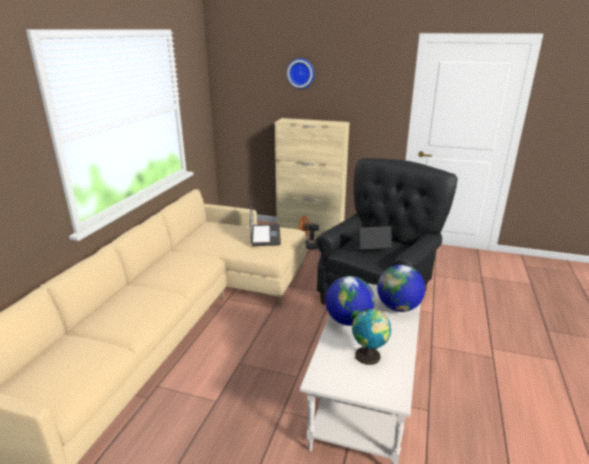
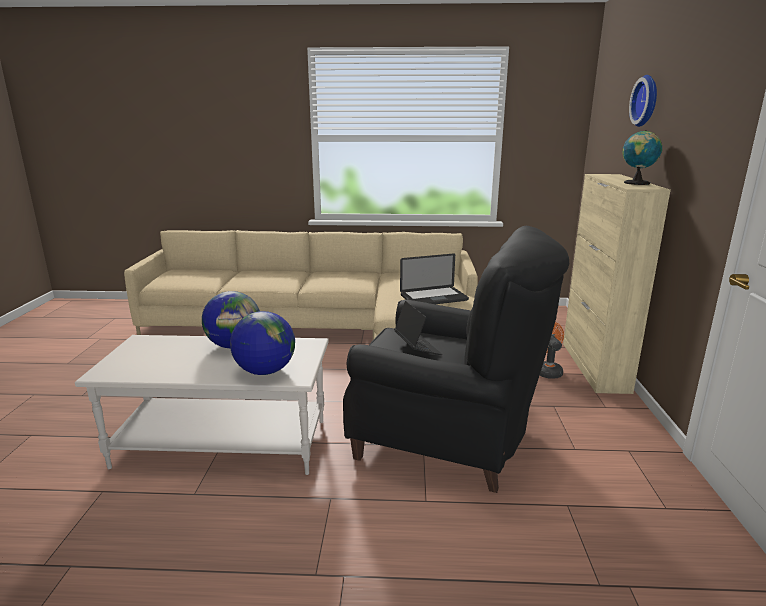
camera: 75 degrees right, 5 degrees down
globe [352,309,391,365] -> globe moved to [623,130,662,185]

